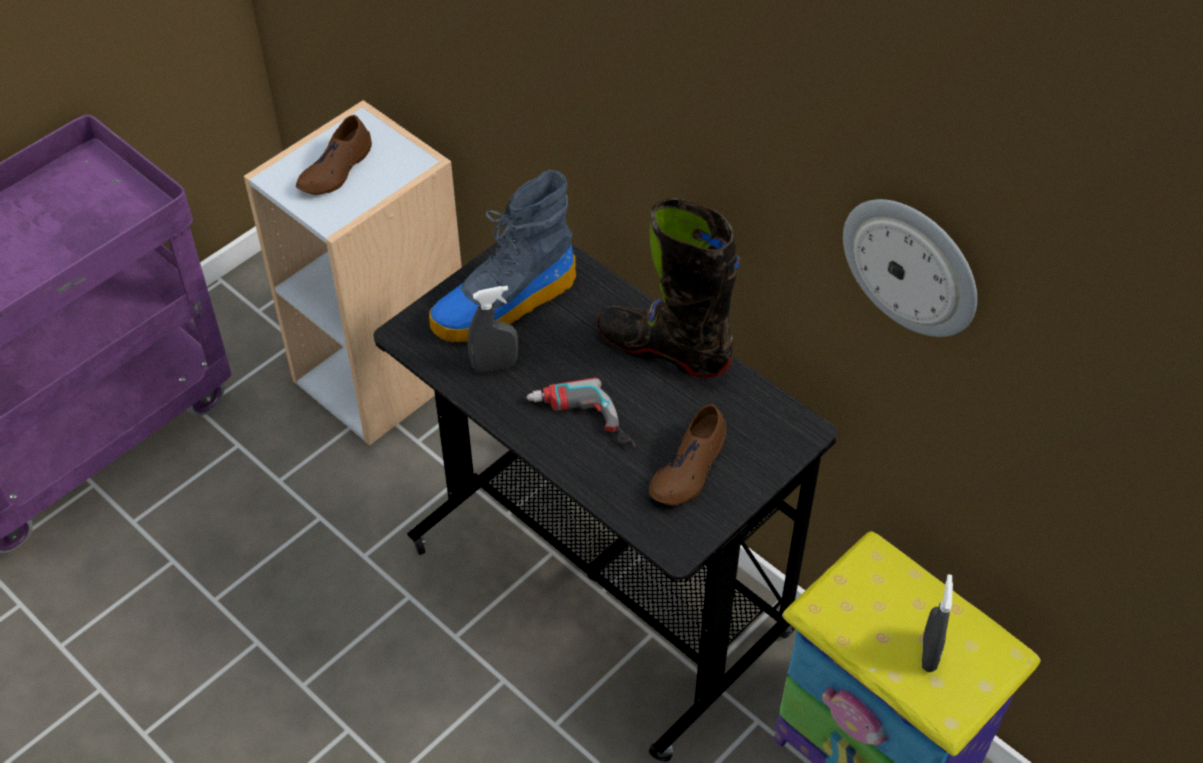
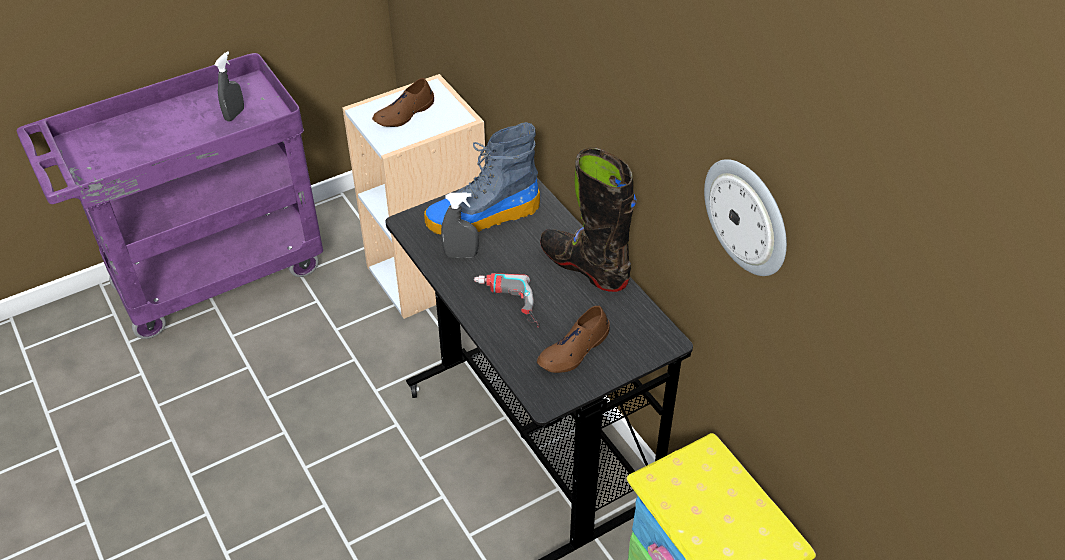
camera: 15 degrees right, 5 degrees down
grey spray bottle [922,574,953,672] -> grey spray bottle moved to [214,51,244,122]

